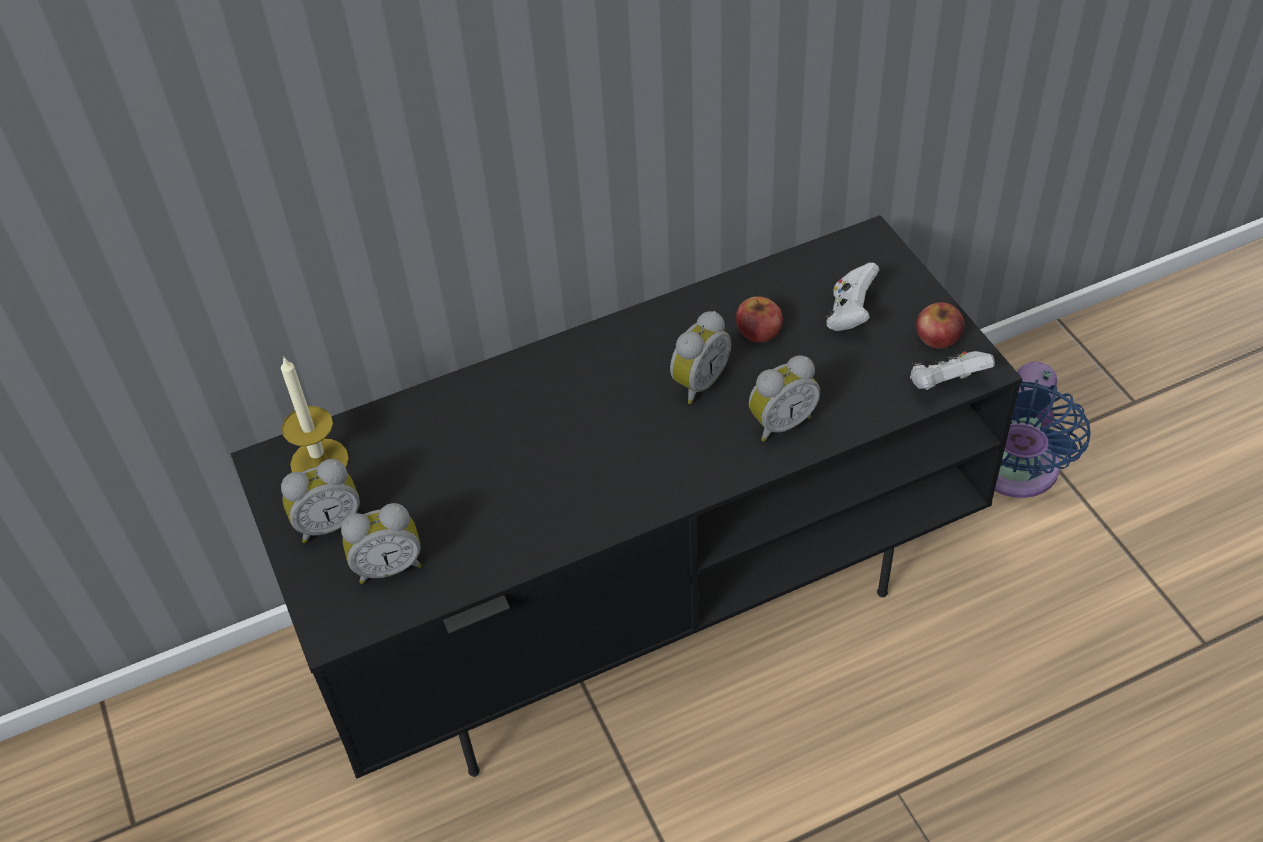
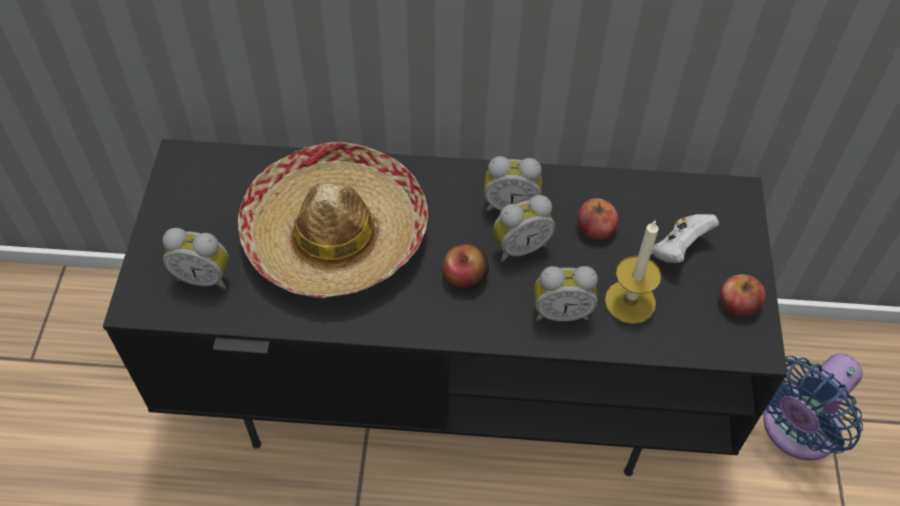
camera: 25 degrees right, 5 degrees up
candle [281,356,349,472] -> candle moved to [605,221,661,324]
alarm clock [281,459,360,543] -> alarm clock moved to [484,156,542,211]
white game controller [910,351,995,390] -> none
none -> hat [238,142,428,298]
none -> apple [442,244,489,290]

